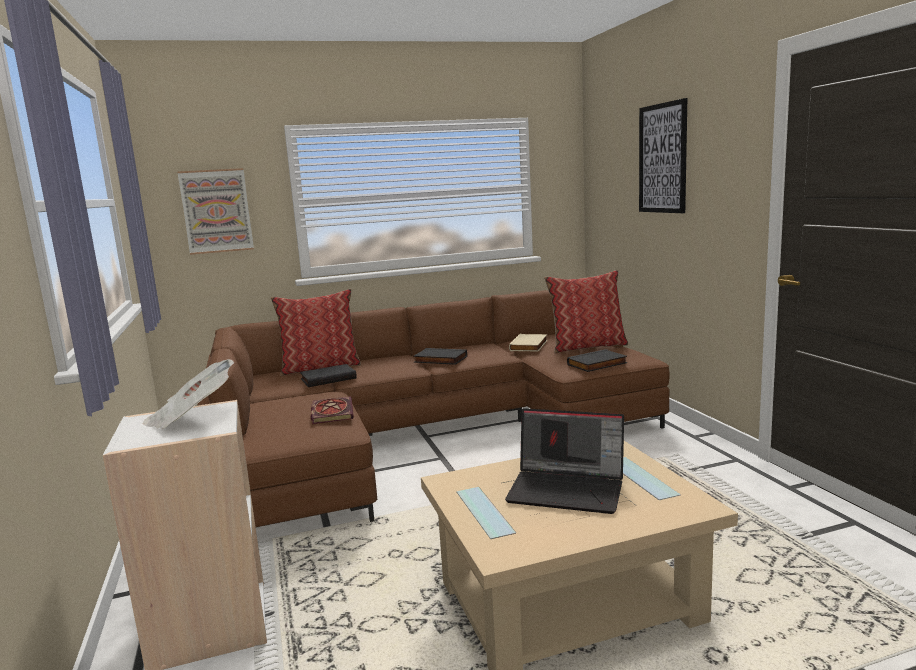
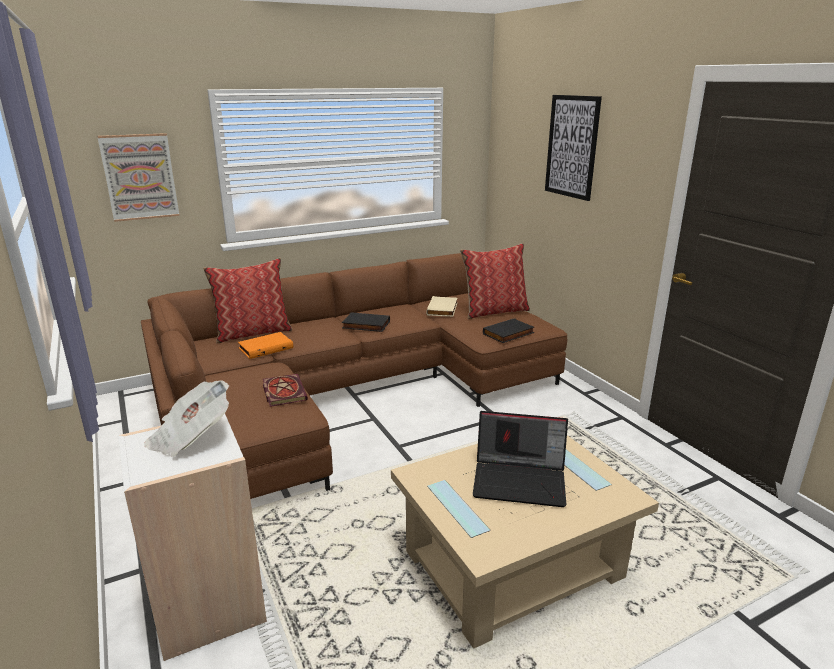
camera: 10 degrees left, 10 degrees up
black book [300,364,357,387] -> orange book [238,332,293,359]

